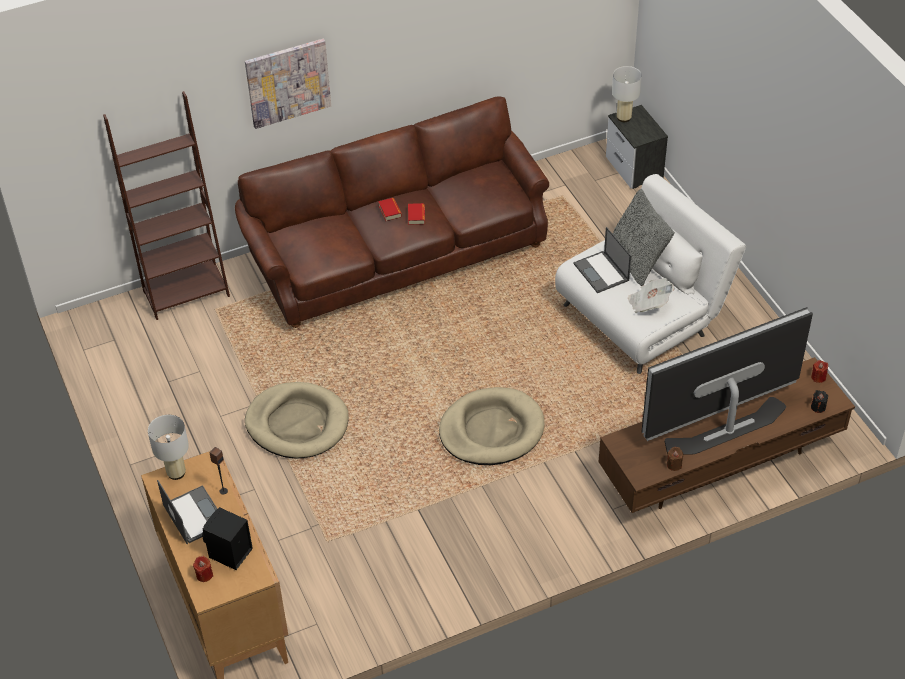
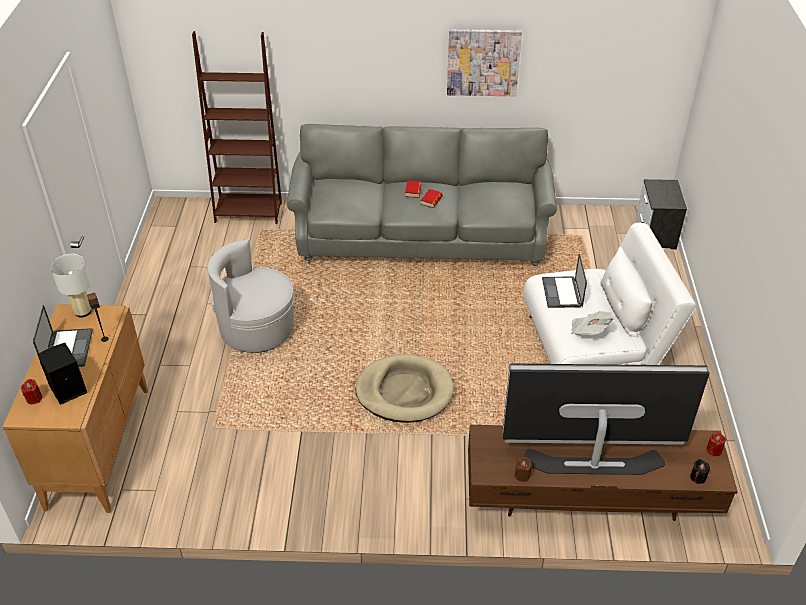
camera: 25 degrees right, 5 degrees down
brown sofa [235,96,549,328] -> grey sofa [287,124,557,266]
picture [245,39,331,129] -> picture moved to [447,29,522,96]
beige dog bed [245,382,349,459] -> white armchair [207,239,294,353]
white table lamp [612,66,642,122] -> none
grey pillow [613,189,675,286] -> none

